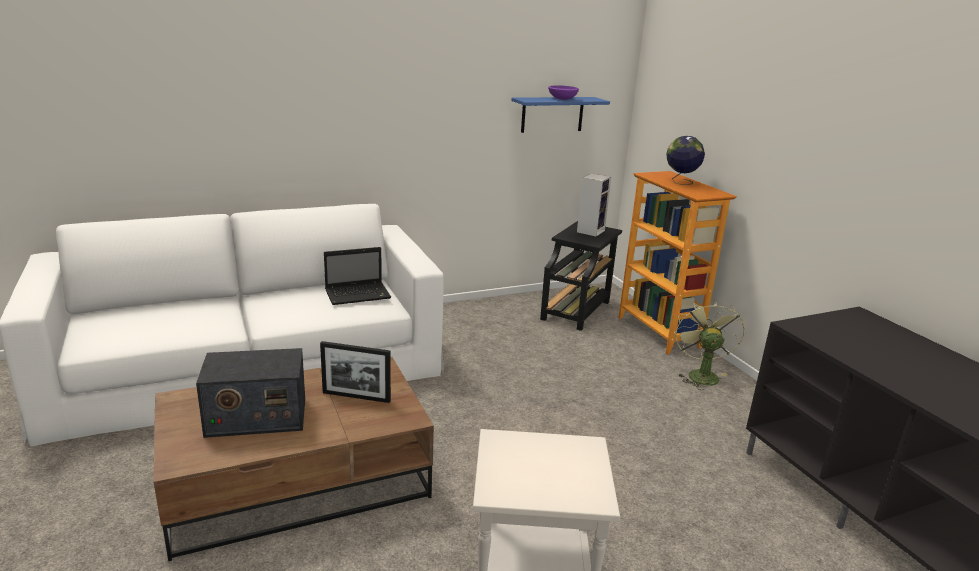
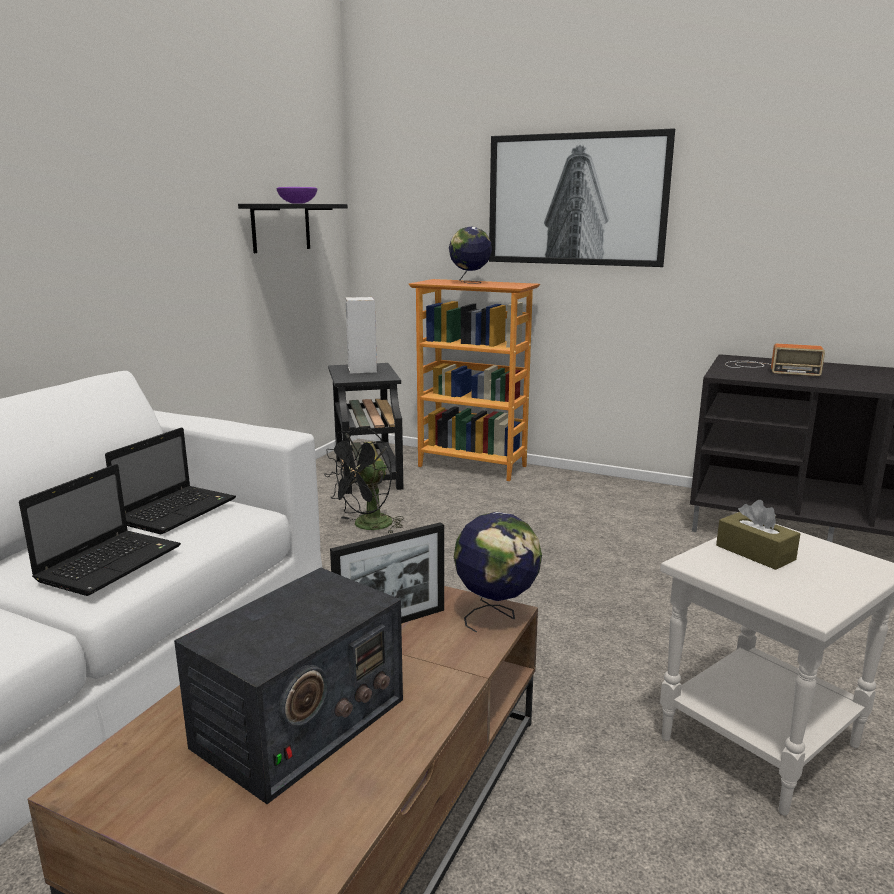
camera: 40 degrees left, 5 degrees down
blue shelf [511,97,610,133] -> black shelf [238,204,348,253]
green fan [674,299,745,390] -> none
none -> laptop [19,464,181,596]
none -> black fan [324,427,404,533]
none -> globe [454,512,542,632]
none -> picture [489,128,675,267]
none -> brown tissue box [716,500,800,570]
none -> radio [725,344,825,376]

